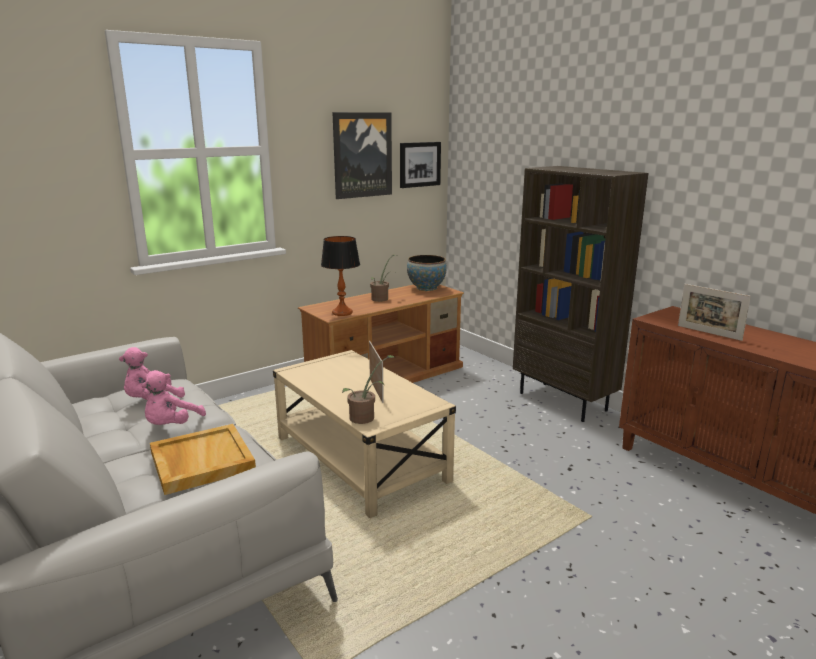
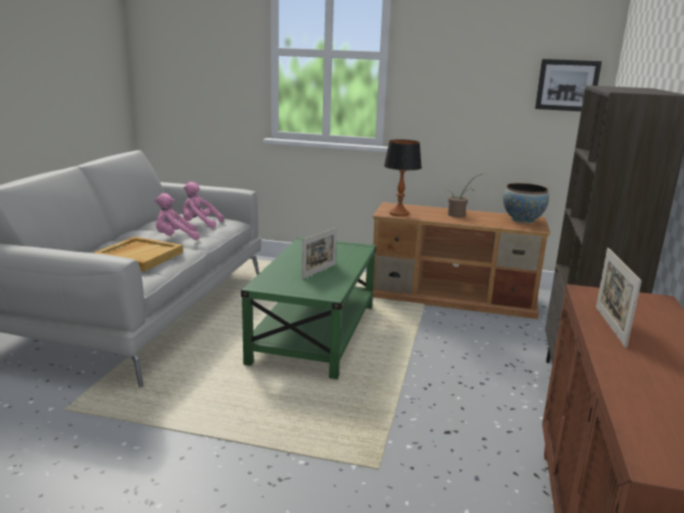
camera: 50 degrees right, 0 degrees up
beige coffee table [273,350,456,518] -> green coffee table [241,237,377,379]
picture [332,112,392,199] -> none
potted plant [342,355,394,424] -> none

